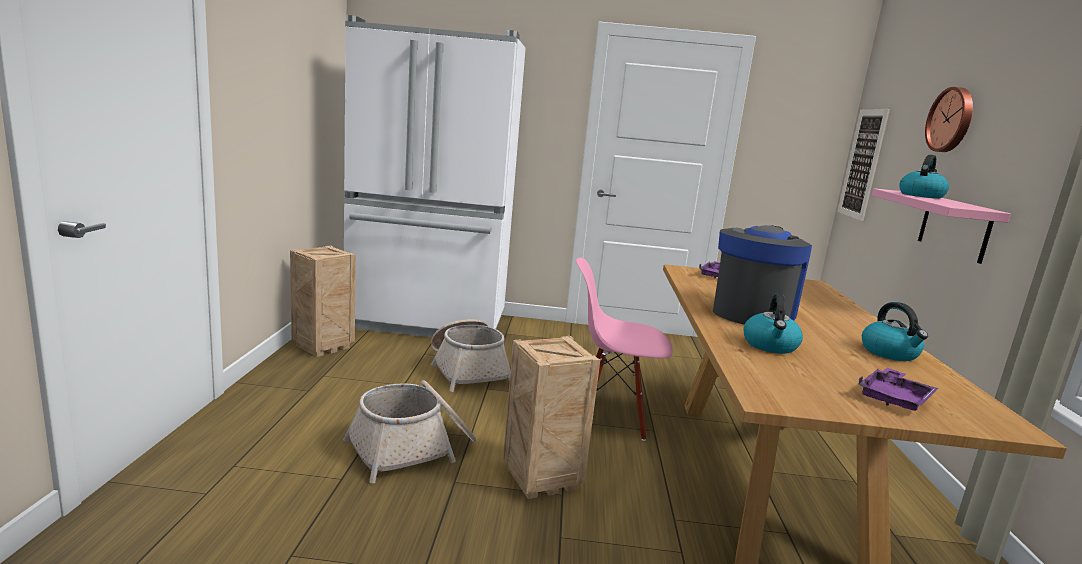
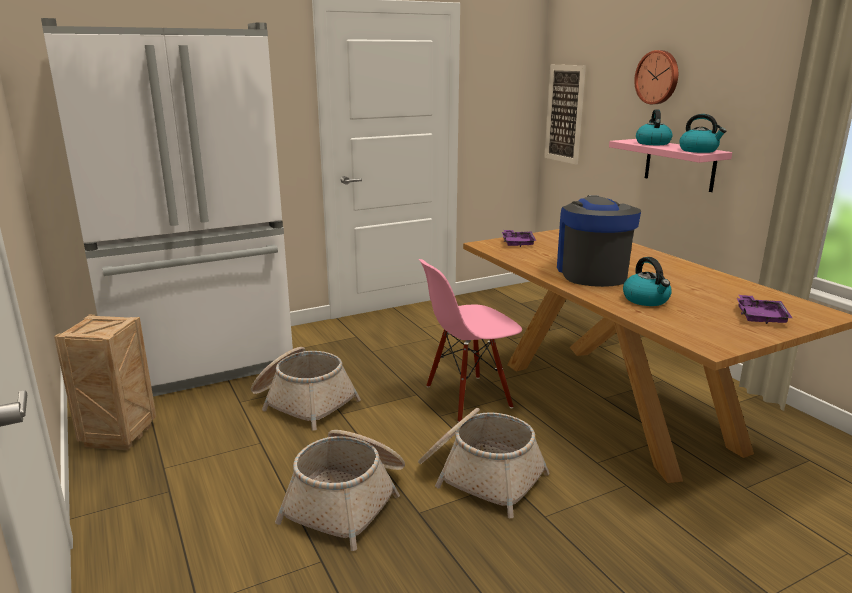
camera: 30 degrees left, 5 degrees up
crate [503,336,600,499] -> basket [418,408,550,518]
kettle [862,302,928,361] -> kettle moved to [679,114,726,153]

